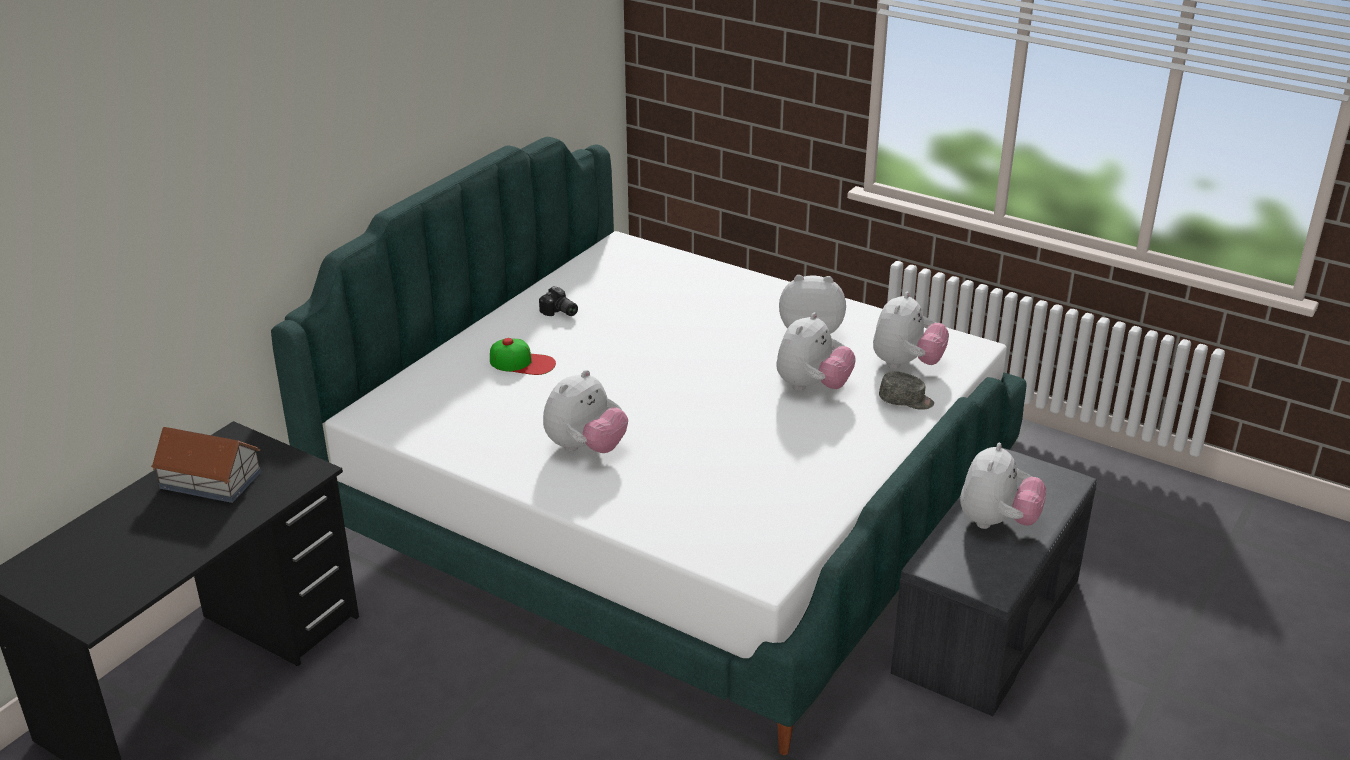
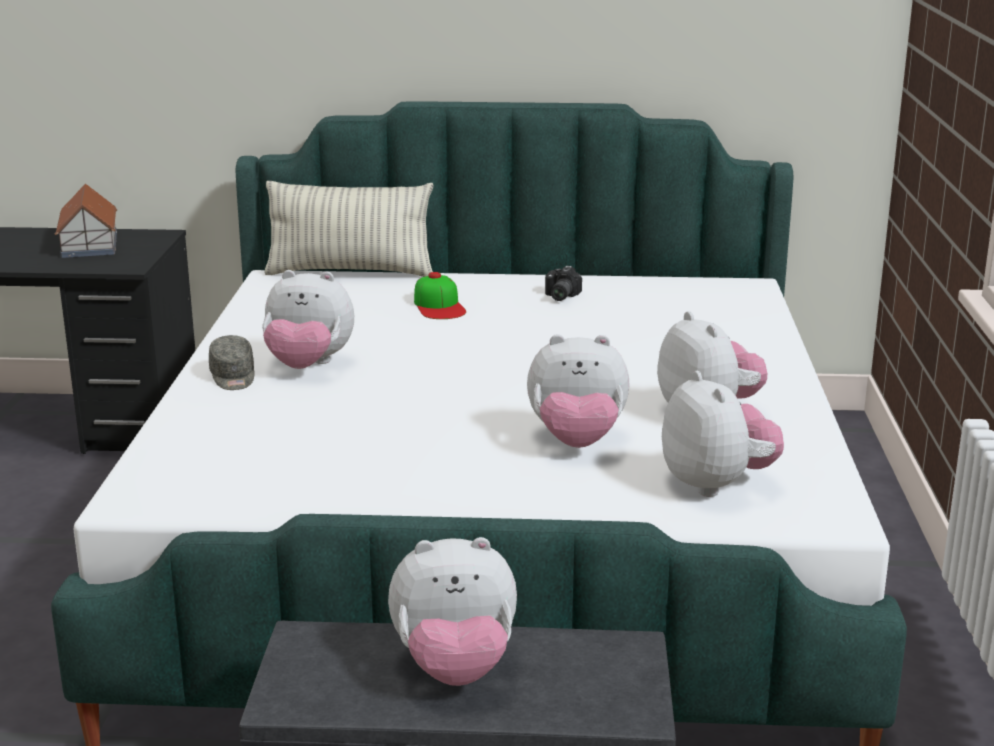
camera: 60 degrees right, 10 degrees down
plush toy [873,292,949,369] -> plush toy turned 105 degrees counterclockwise [662,371,784,497]
grey cap [879,371,934,410] -> grey cap moved to [209,335,254,390]
none -> pillow [264,181,433,277]

